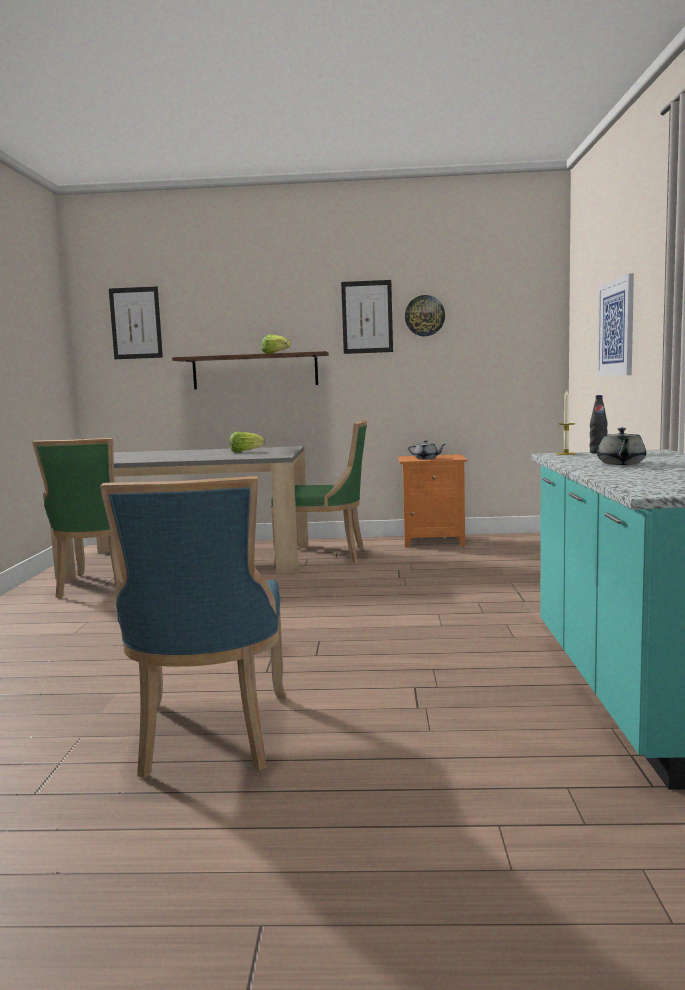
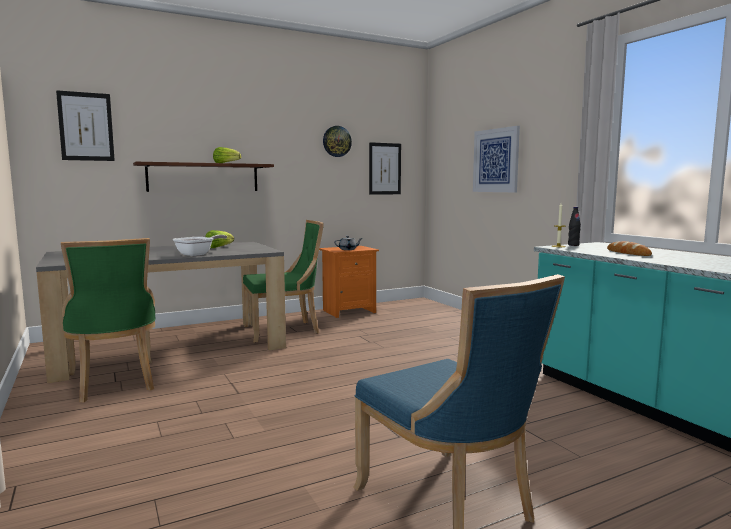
camera: 30 degrees left, 0 degrees up
picture [341,280,393,354] -> picture moved to [369,142,401,195]
grey teapot [597,428,646,465] -> bread [607,241,652,256]
none -> frying pan [173,235,227,256]

